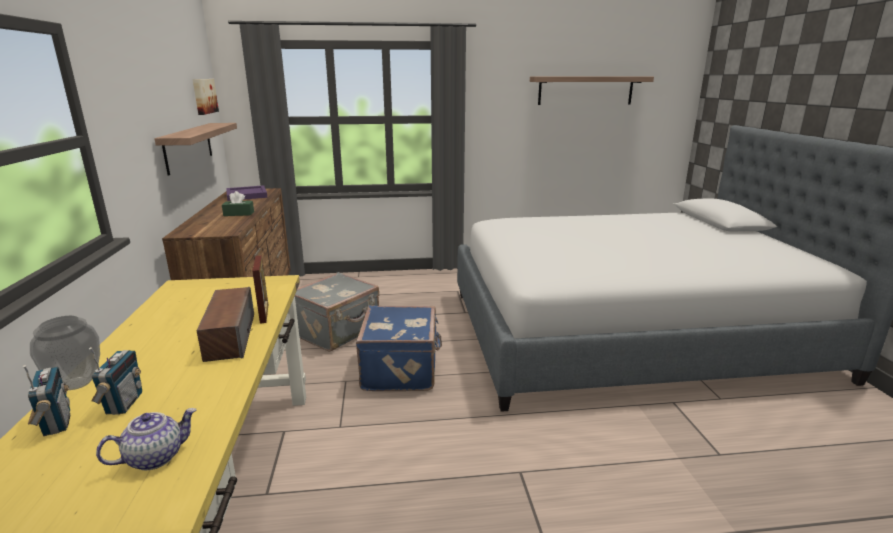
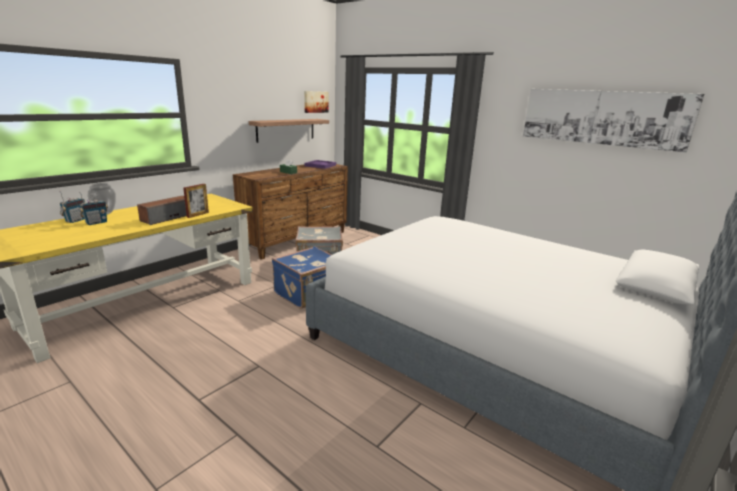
camera: 45 degrees right, 0 degrees up
teapot [96,408,196,470] -> none
shelf [530,77,654,105] -> picture [523,89,704,152]

